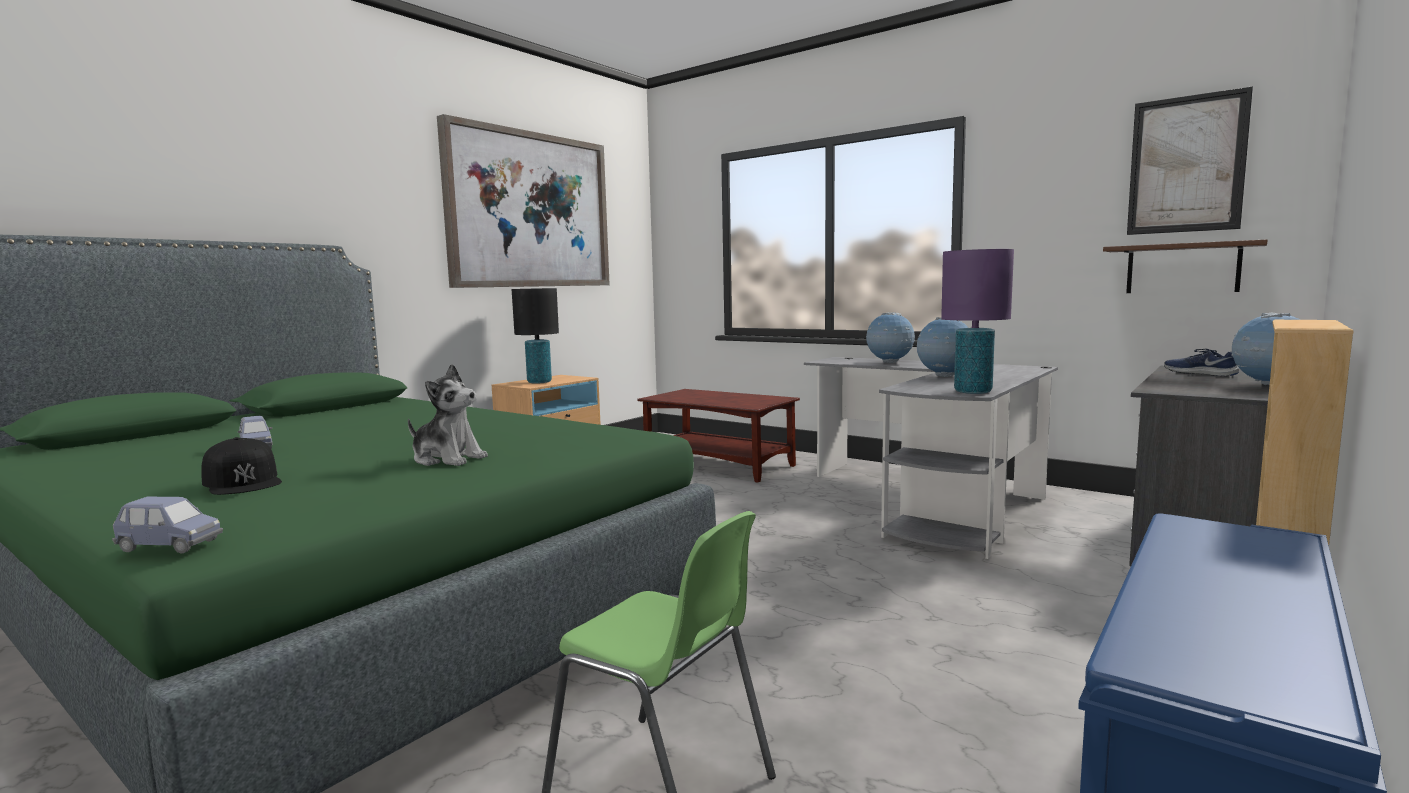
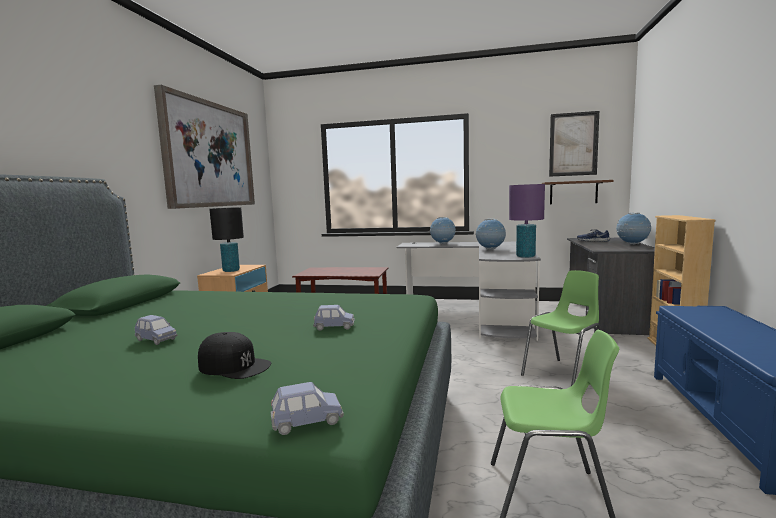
camera: 25 degrees left, 0 degrees up
plush toy [408,364,488,466] -> blue toy car [313,305,355,331]
none -> green chair [521,270,600,386]

